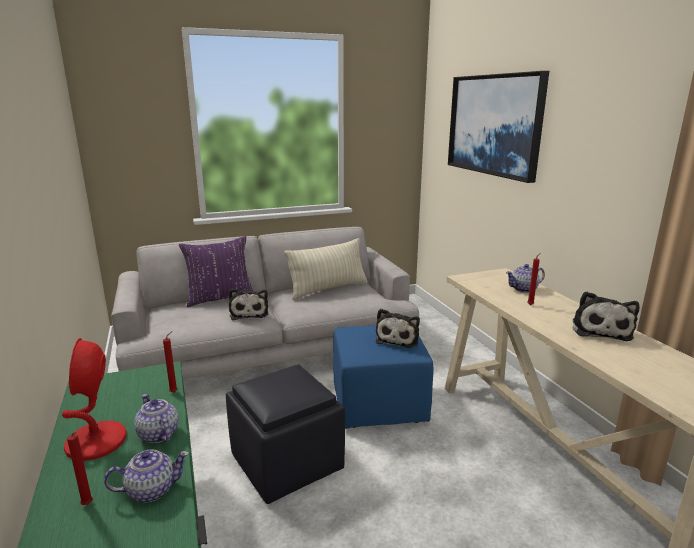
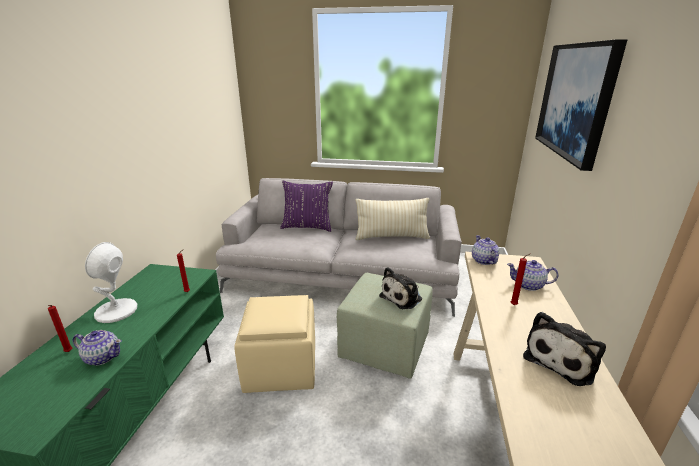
camera: 30 degrees right, 5 degrees up
red table lamp [62,338,127,461] -> white table lamp [85,242,137,323]
teapot [134,394,179,443] -> teapot moved to [472,235,500,265]
black ottoman [226,364,345,504] -> beige ottoman [234,295,315,393]
plush toy [229,289,268,320] -> none
blue ottoman [333,325,433,429] -> green ottoman [337,273,433,379]

